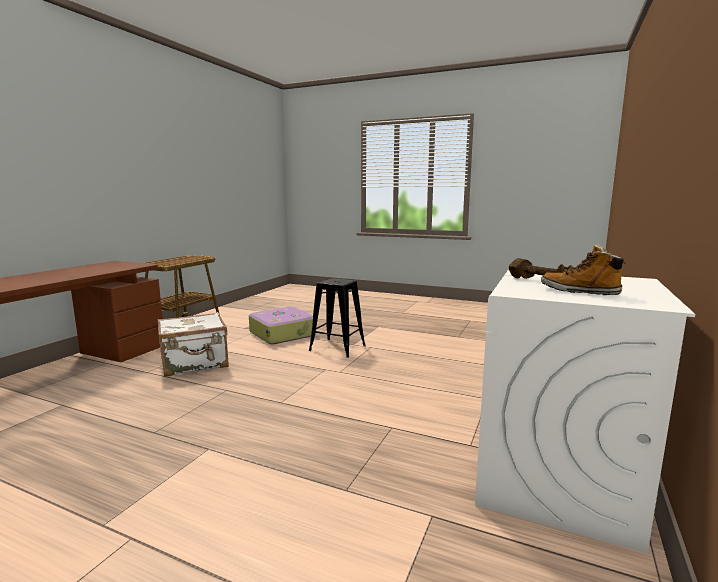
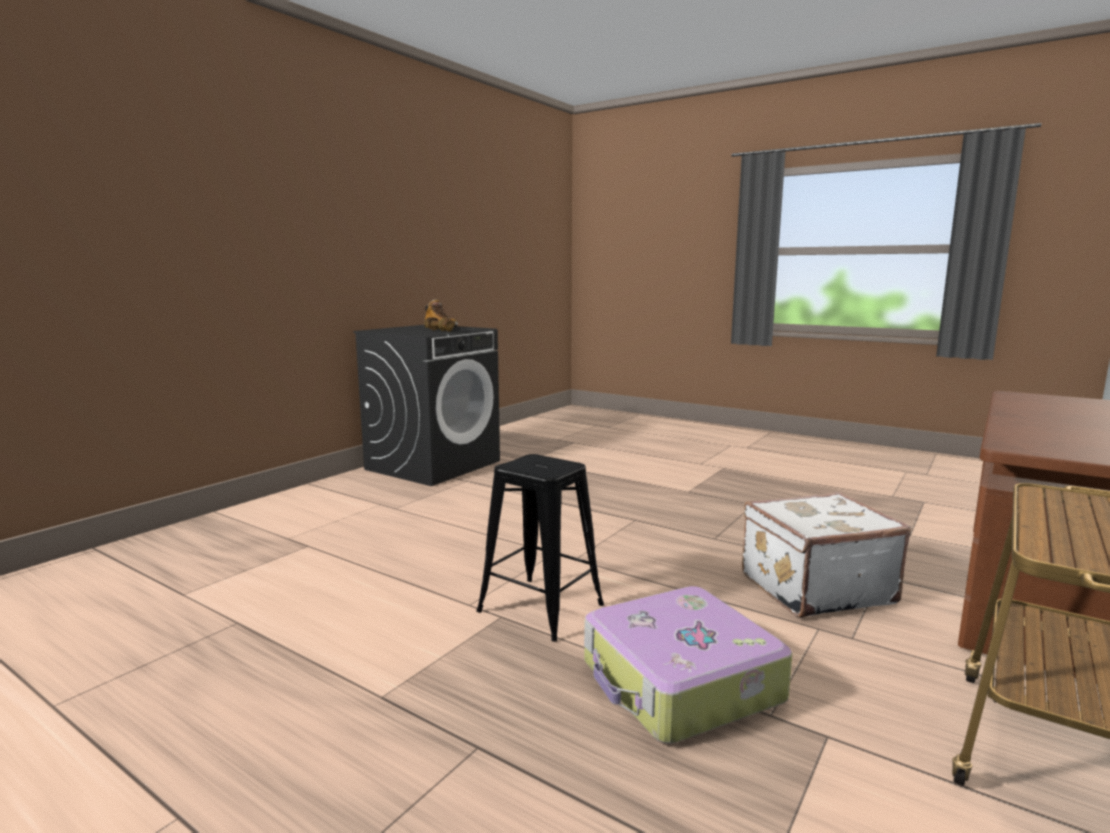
camera: 170 degrees left, 0 degrees up
white washing machine [475,270,695,554] -> black washing machine [353,325,500,486]

